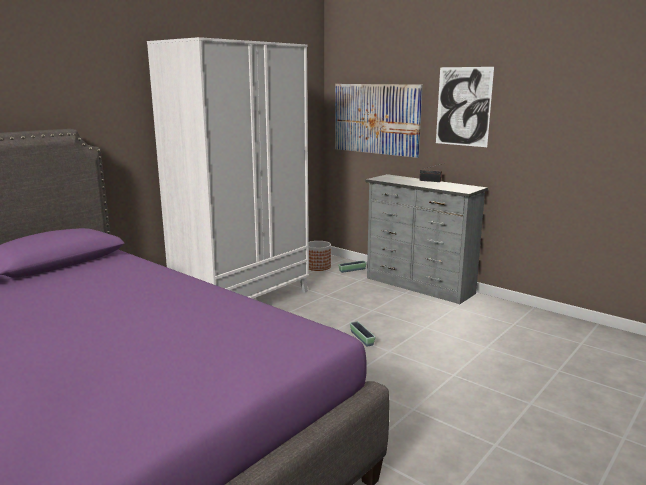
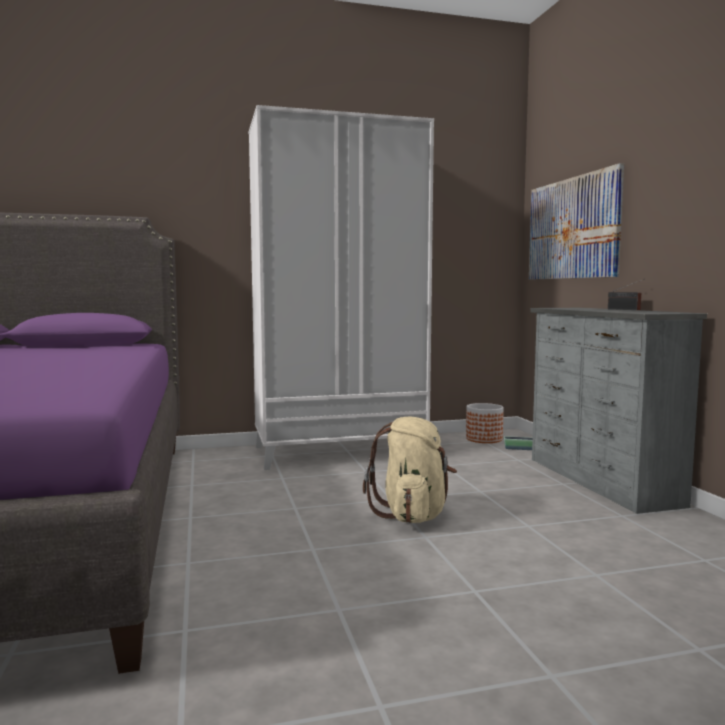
camera: 35 degrees right, 10 degrees down
planter [350,321,375,346] -> beige backpack [363,417,457,523]
picture [436,67,494,147] -> none

